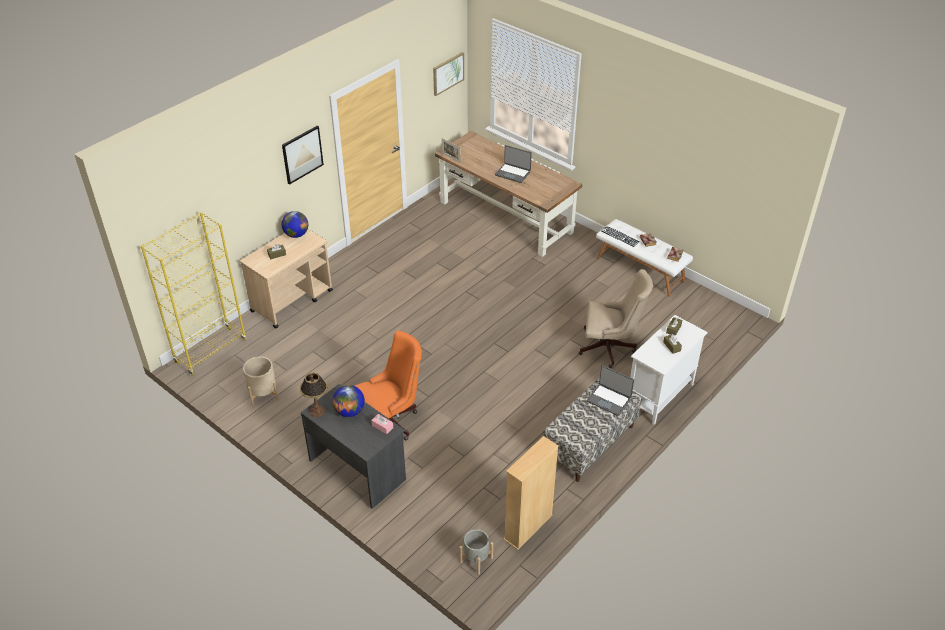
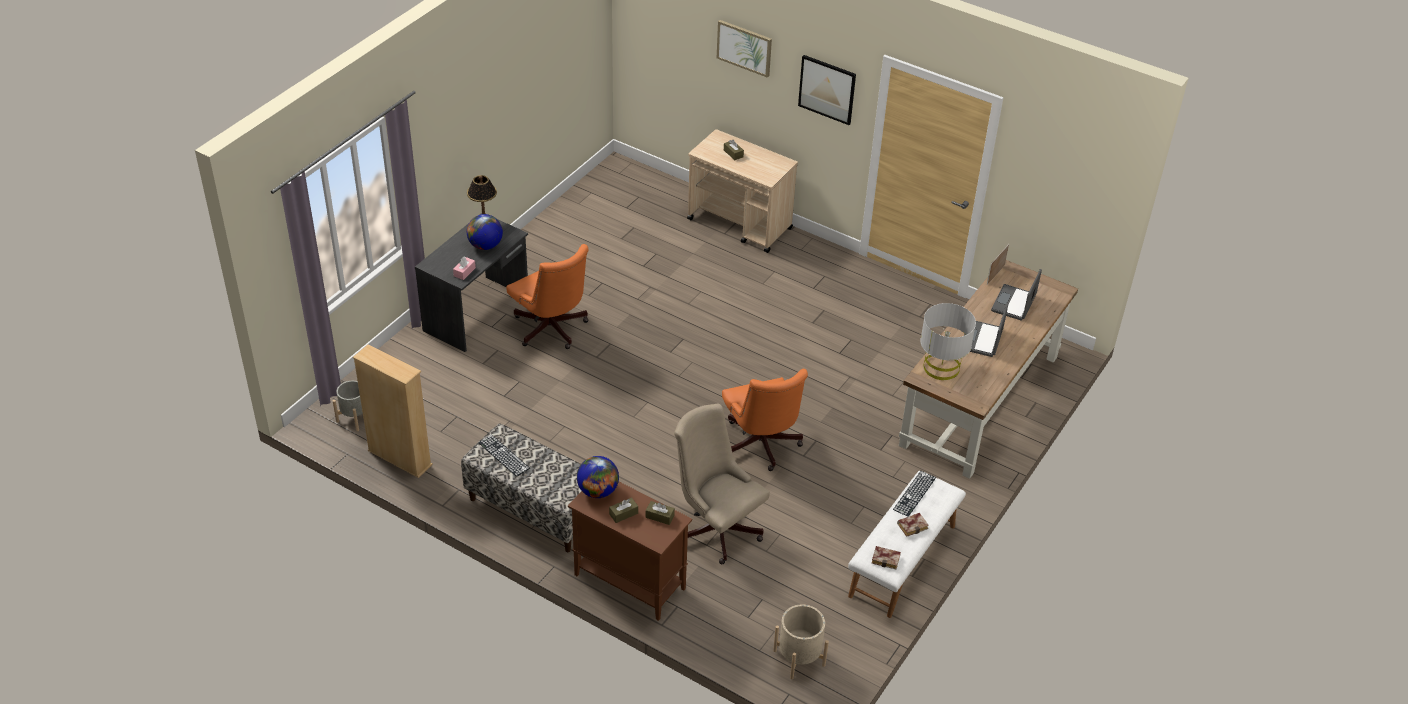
camera: 80 degrees right, 0 degrees up
yellow bookcase [141,212,246,376] -> none
beige planter [243,356,279,406] -> beige planter moved to [773,604,829,679]
globe [281,211,308,238] -> globe moved to [577,456,619,498]
picture [433,52,464,96] -> picture moved to [717,20,772,78]
beige office chair [579,269,653,368] -> beige office chair turned 135 degrees clockwise [674,404,770,564]
laptop [587,365,634,416] -> laptop moved to [991,269,1042,321]
white cabinet [630,315,708,425] -> brown cabinet [568,482,692,621]
none -> keyboard [478,434,530,477]
none -> orange office chair [722,369,808,471]
none -> grey table lamp [920,303,976,380]

